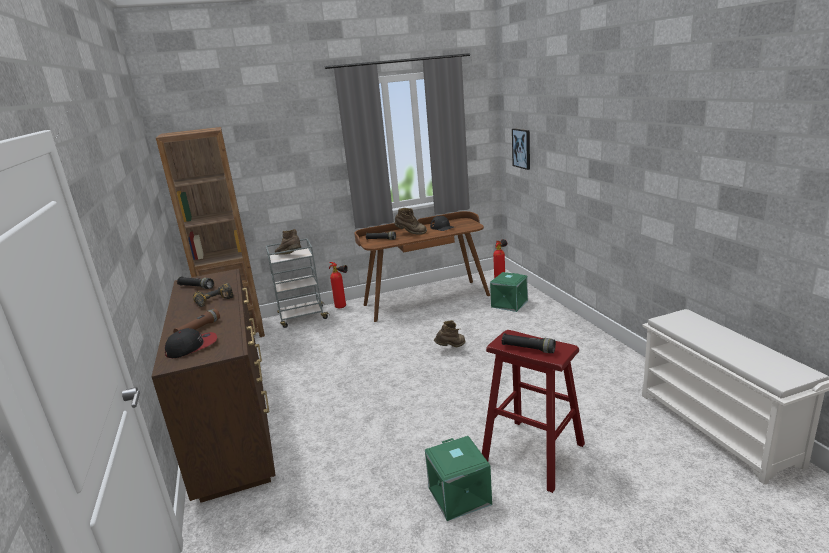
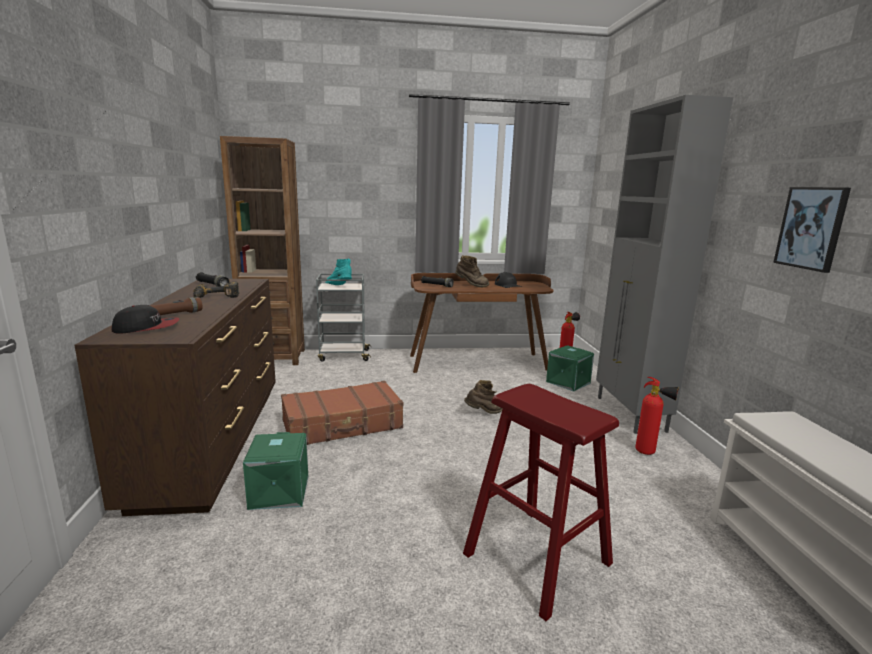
camera: 10 degrees right, 5 degrees down
brown boot [274,229,301,255] -> turquoise boot [325,259,352,285]
fire extinguisher [329,262,348,308] -> fire extinguisher moved to [635,377,679,455]
green storage box [425,436,492,521] -> green storage box moved to [243,432,308,510]
black flashlight [502,333,556,353] -> none
picture [512,128,530,170] -> picture moved to [773,187,851,273]
none -> brown suitcase [281,381,403,445]
none -> grey cabinet [596,95,733,434]

